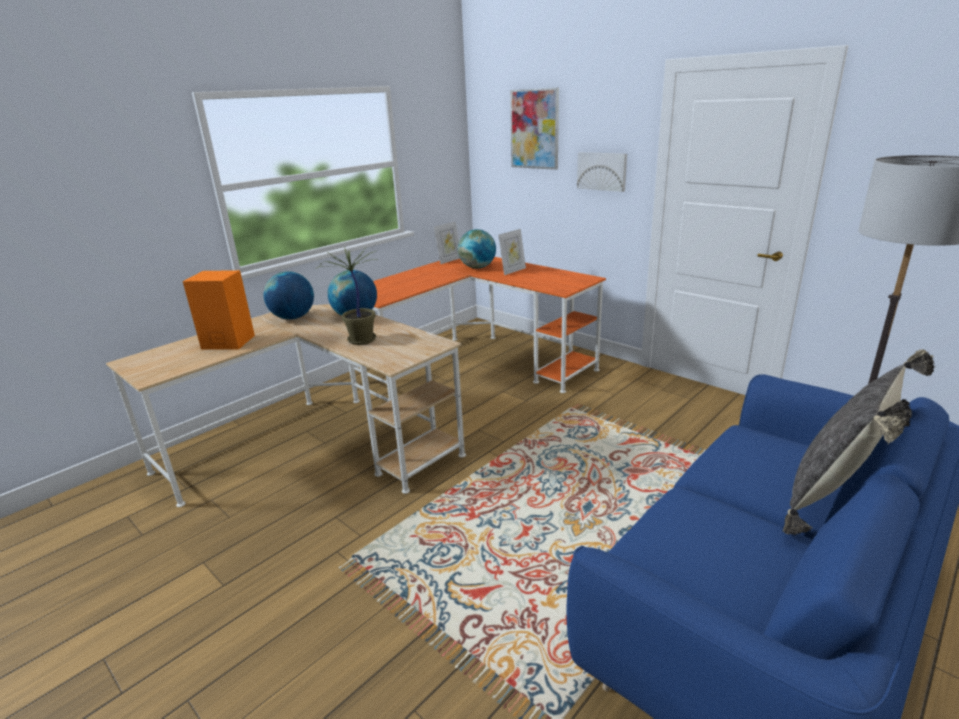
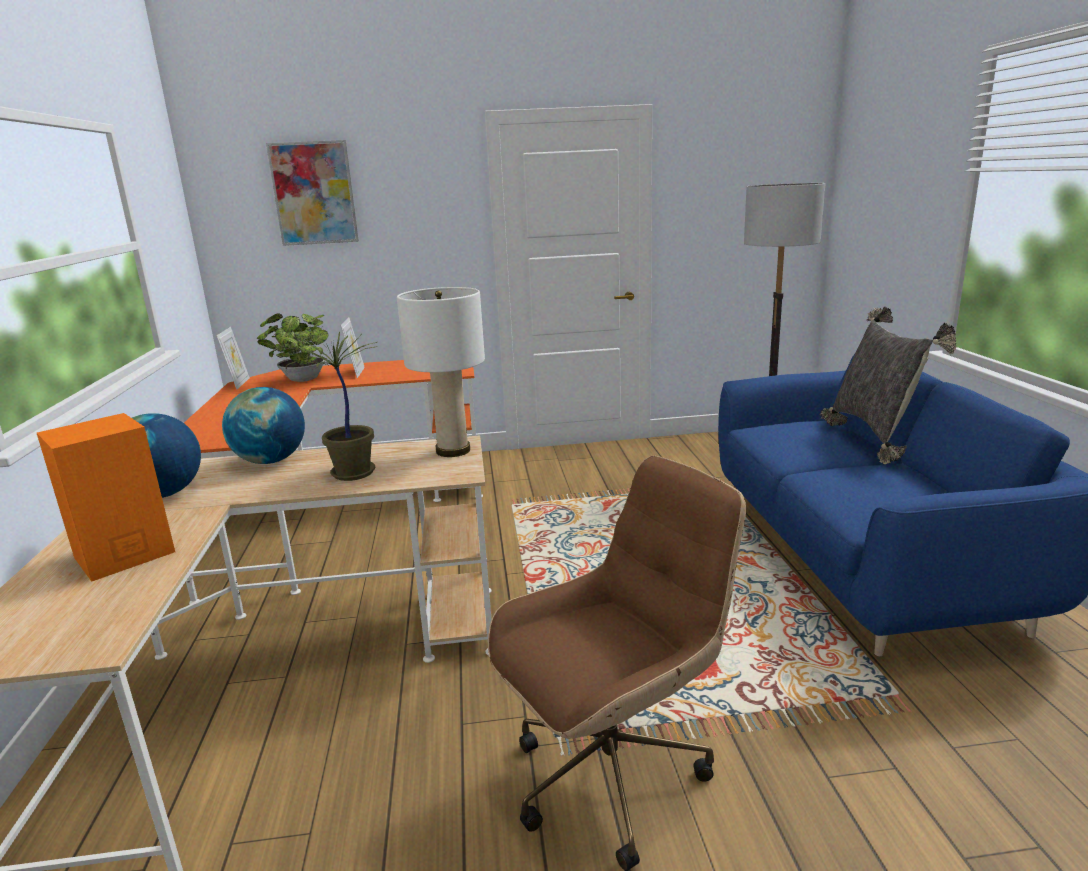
camera: 50 degrees left, 5 degrees down
globe [458,229,496,269] -> potted plant [257,314,328,382]
picture [577,152,627,192] -> none
none -> white table lamp [397,287,485,457]
none -> brown office chair [488,456,746,871]

